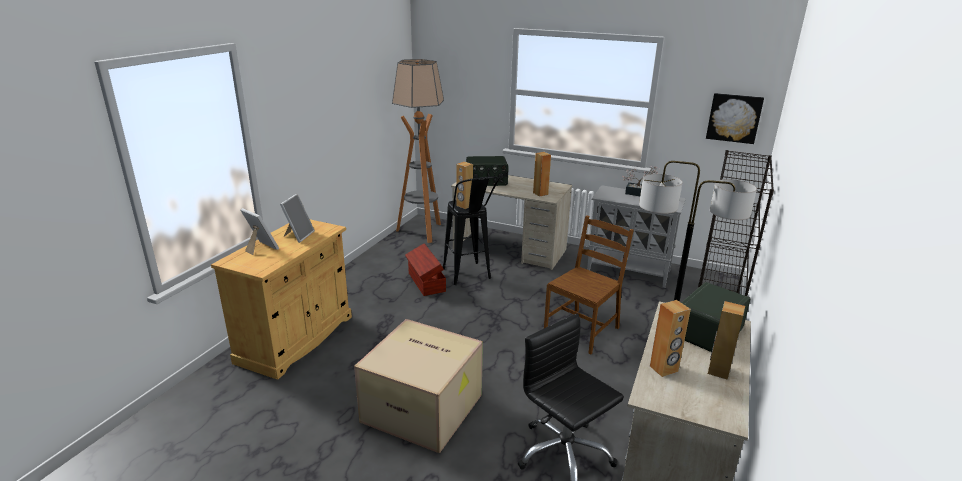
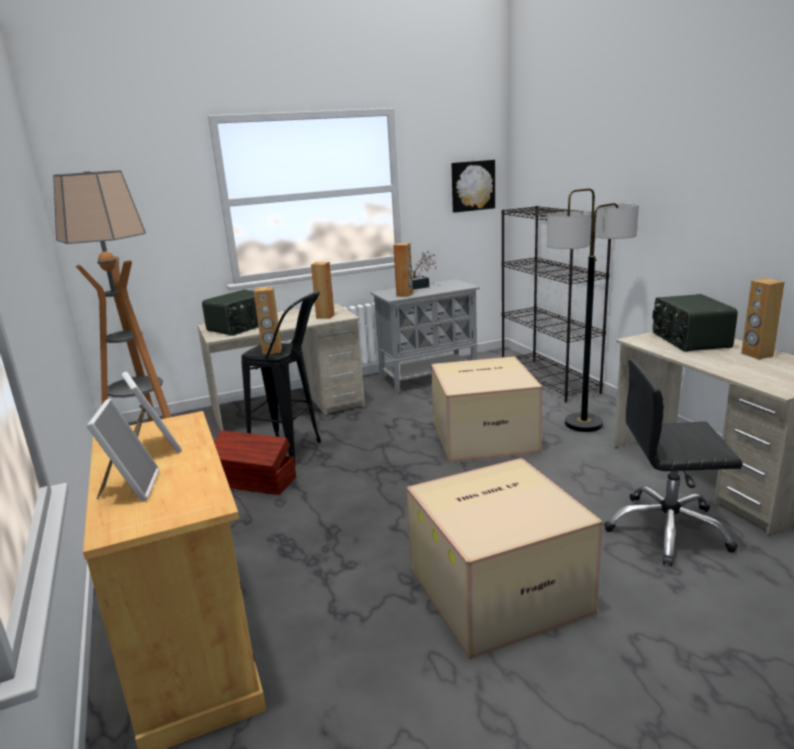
camera: 45 degrees left, 5 degrees down
picture frame [240,208,279,255] -> picture frame turned 90 degrees clockwise [86,399,159,502]
brown chair [544,216,634,354] -> cardboard box [431,356,543,462]
brown speaker [650,300,691,377] -> brown speaker moved to [393,243,413,297]

